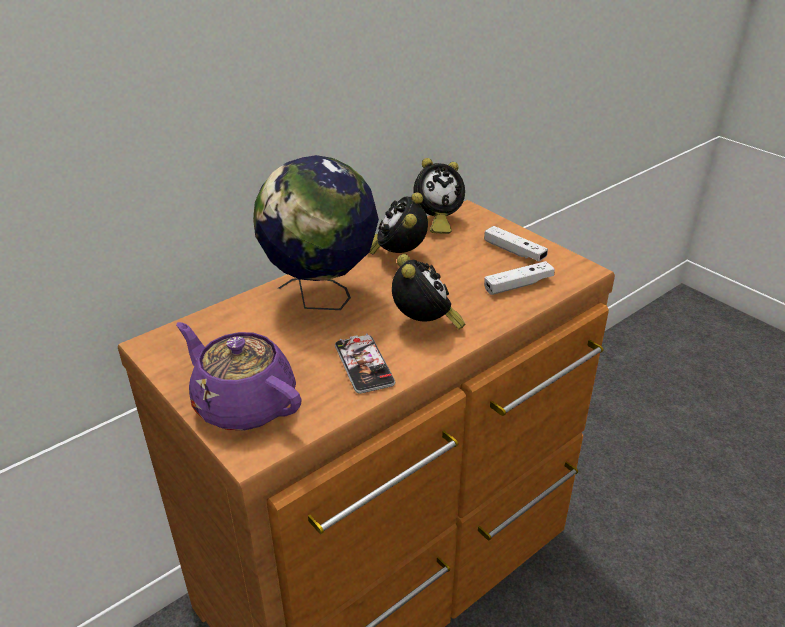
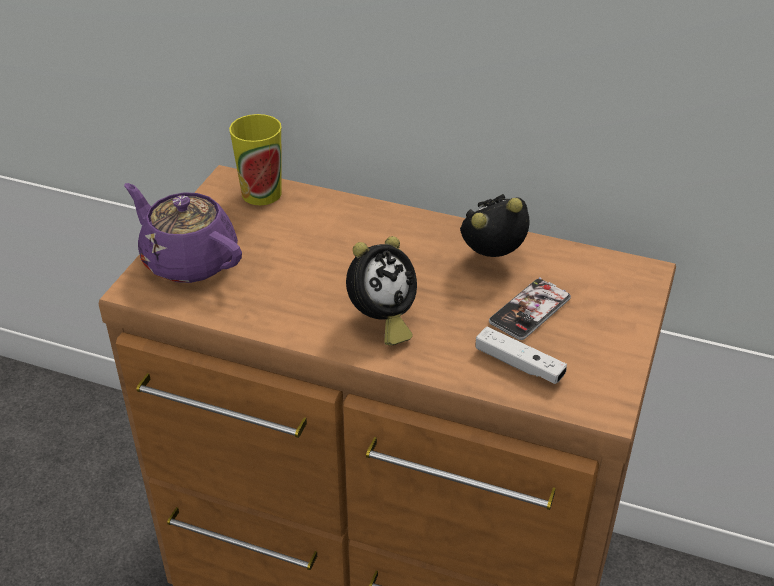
camera: 60 degrees right, 5 degrees up
purple teapot [176,322,302,430] -> purple teapot turned 60 degrees counterclockwise [124,183,242,283]
globe [253,155,379,310] -> none
phone [335,333,395,394] -> phone moved to [489,277,571,340]
alarm clock [413,158,465,234] -> none
white game controller [484,226,548,261] -> none
none -> cup [229,114,282,205]

